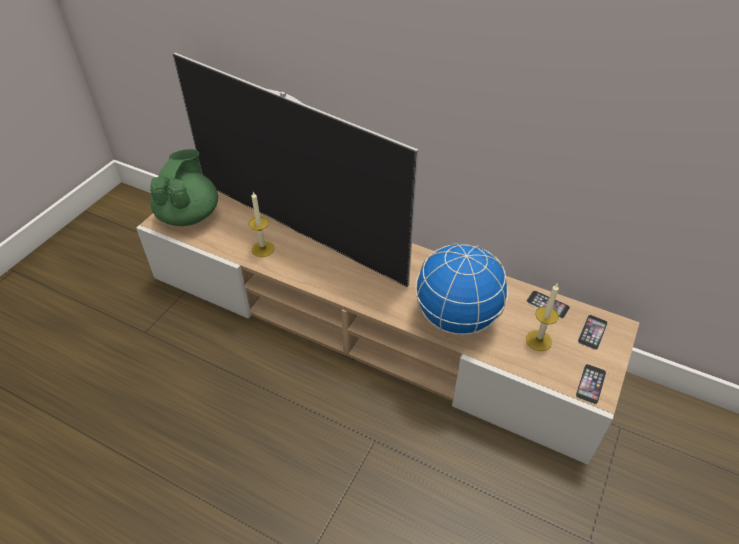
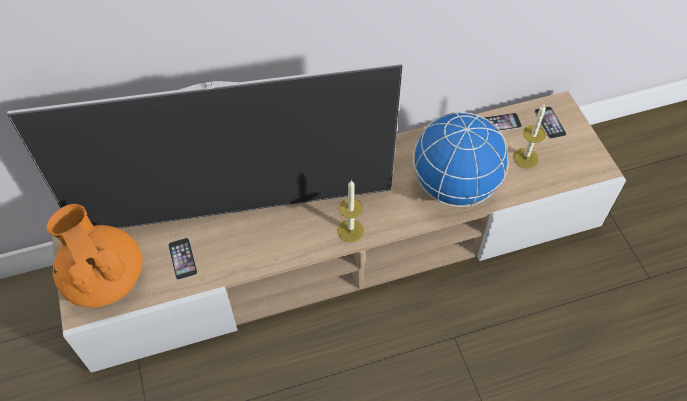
camera: 45 degrees left, 10 degrees up
green teapot [150,149,218,226] -> orange teapot [46,204,143,308]
candle [249,192,274,257] -> candle moved to [337,180,364,242]
phone [576,364,606,405] -> phone moved to [168,238,198,280]

